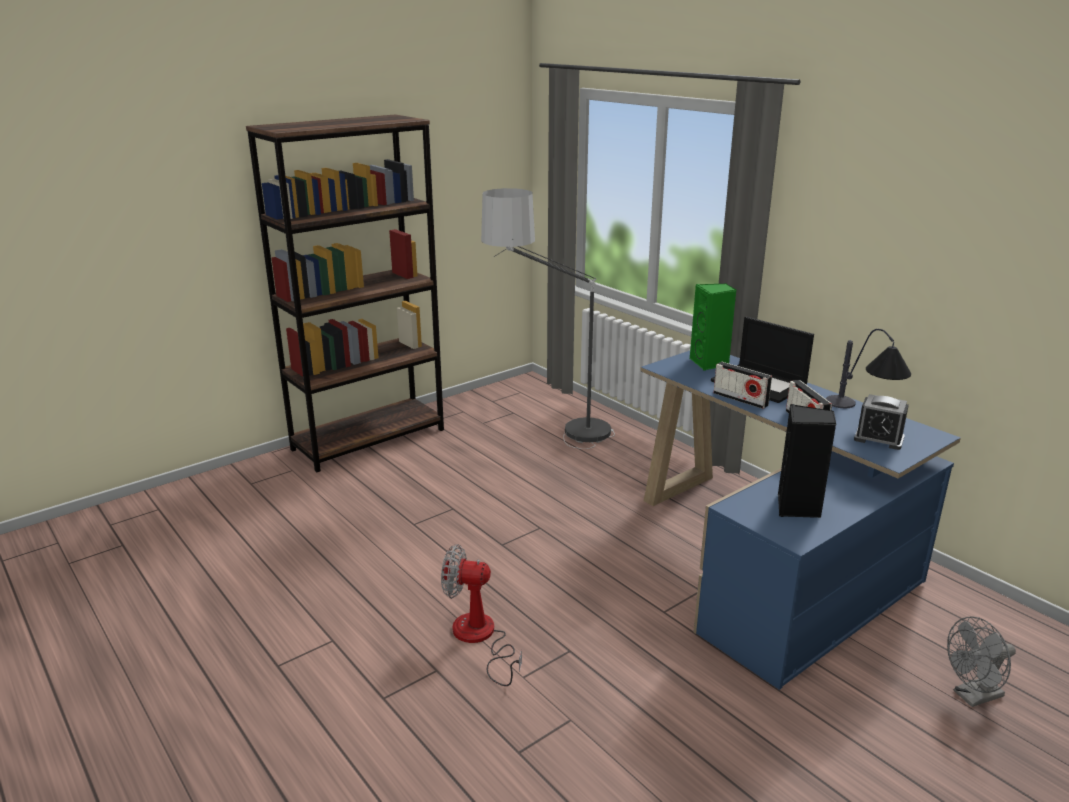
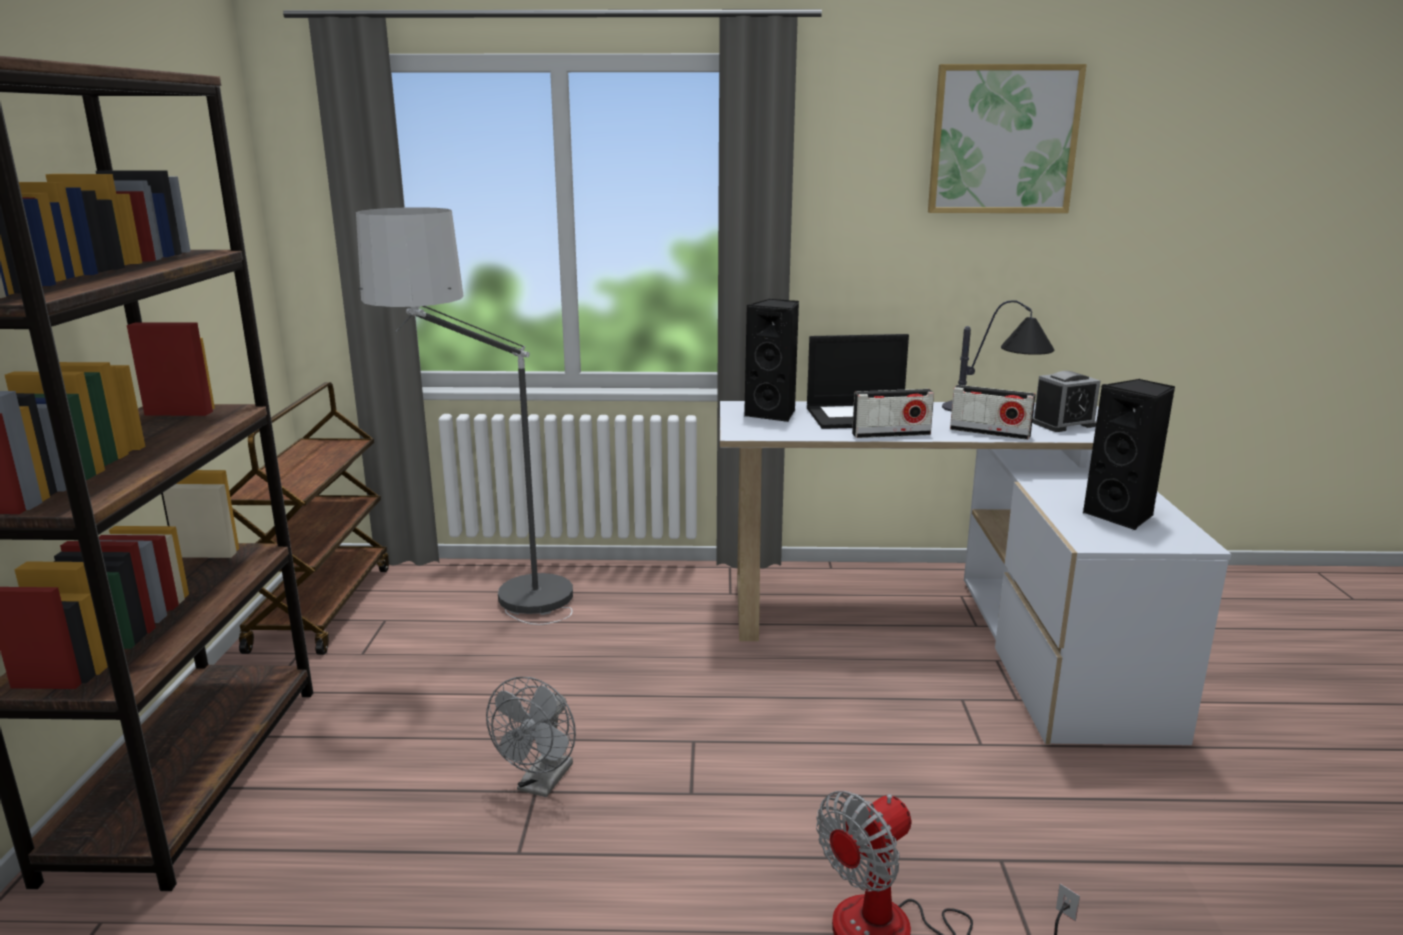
camera: 50 degrees left, 5 degrees down
blue desk [640,351,961,690] -> white desk [720,401,1231,745]
green speaker [690,284,737,371] -> black speaker [744,299,799,422]
grey fan [947,616,1016,707] -> grey fan moved to [486,677,576,797]
none -> brown cart [229,382,389,655]
none -> picture [928,64,1087,213]

